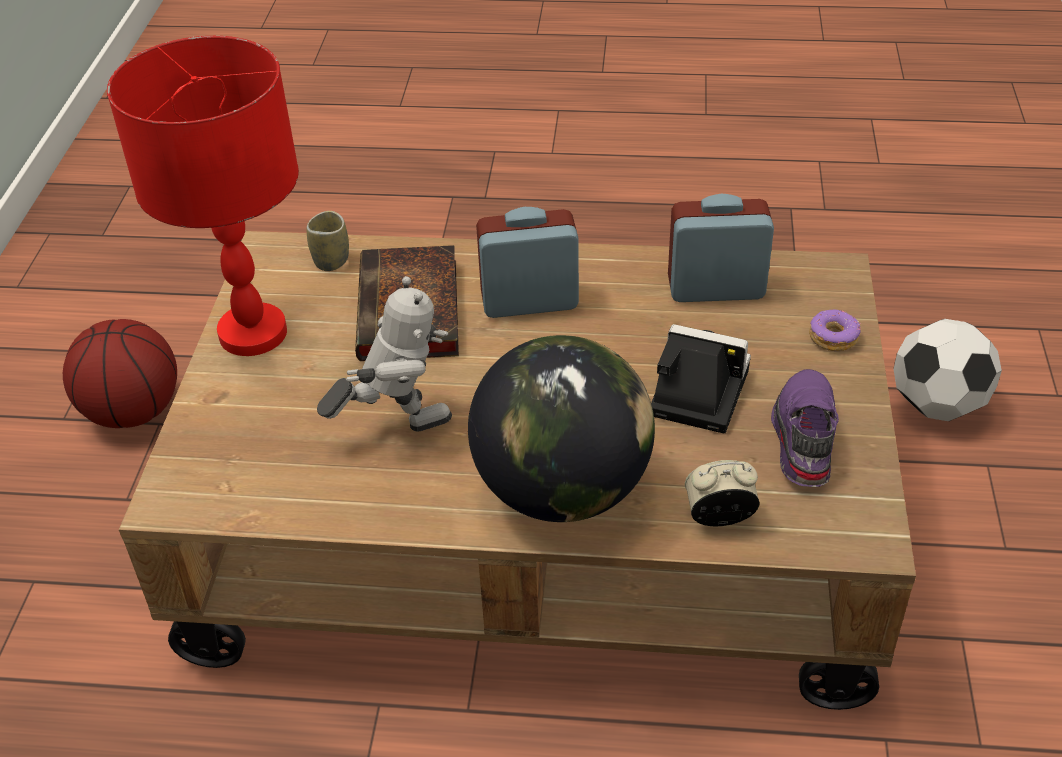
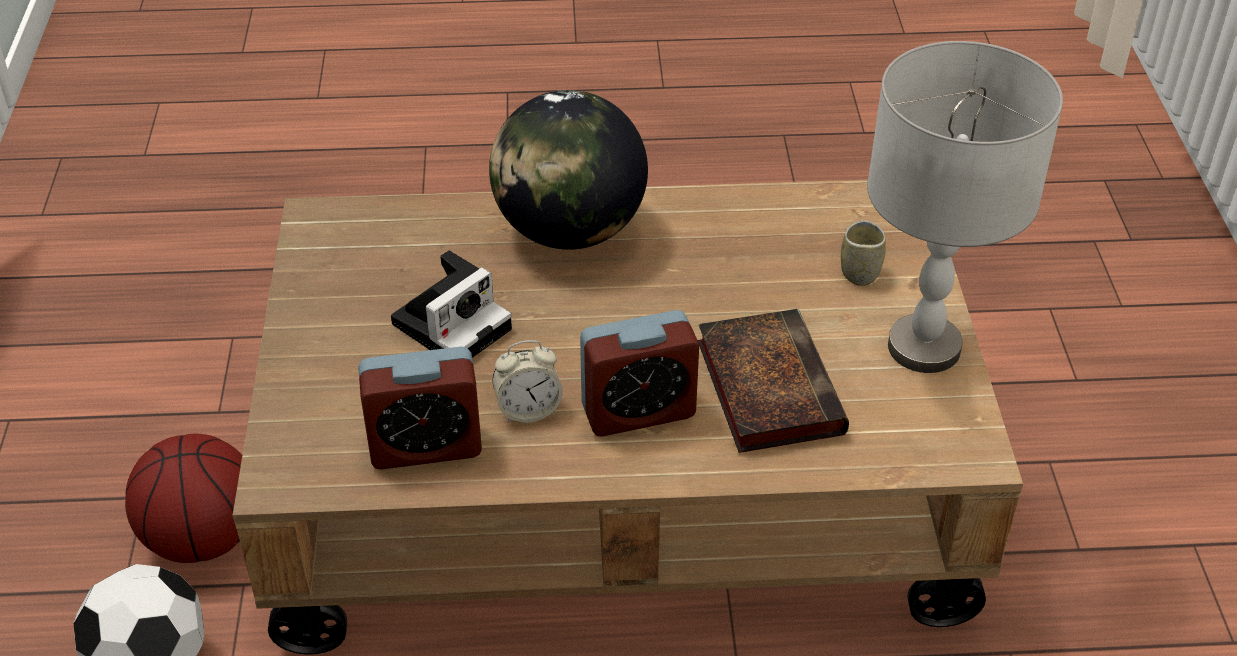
camera: 170 degrees right, 0 degrees up
basketball [63,319,177,428] -> basketball moved to [125,434,242,563]
red table lamp [107,36,299,356] -> grey table lamp [867,41,1063,373]
cup [307,211,349,271] -> cup moved to [841,220,886,286]
toy robot [317,276,452,432] -> none
camera [651,324,751,434] -> camera turned 60 degrees counterclockwise [391,250,512,358]
alarm clock [685,460,759,526] -> alarm clock moved to [492,340,563,423]
purple shoe [771,369,839,487] -> none
donut [809,310,861,351] -> none

